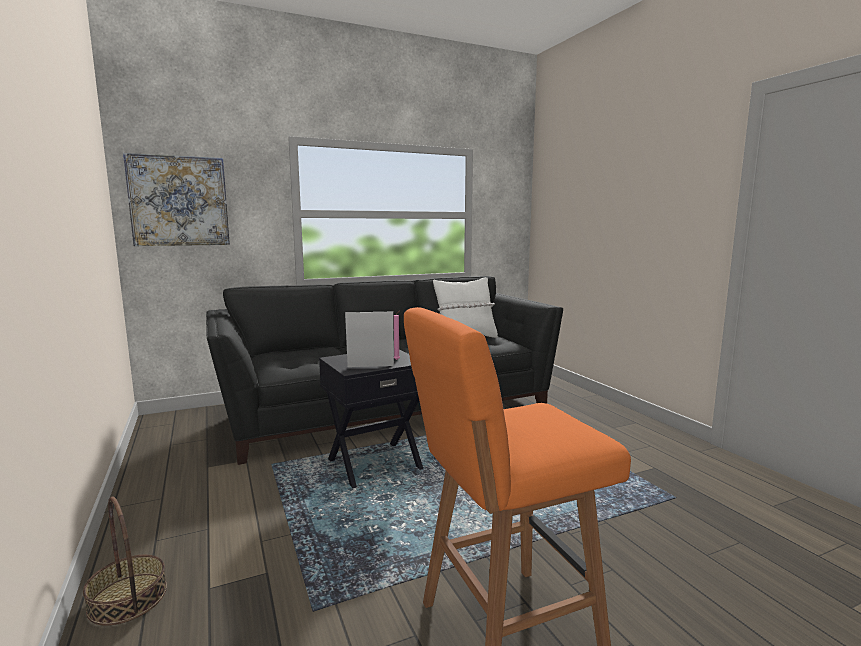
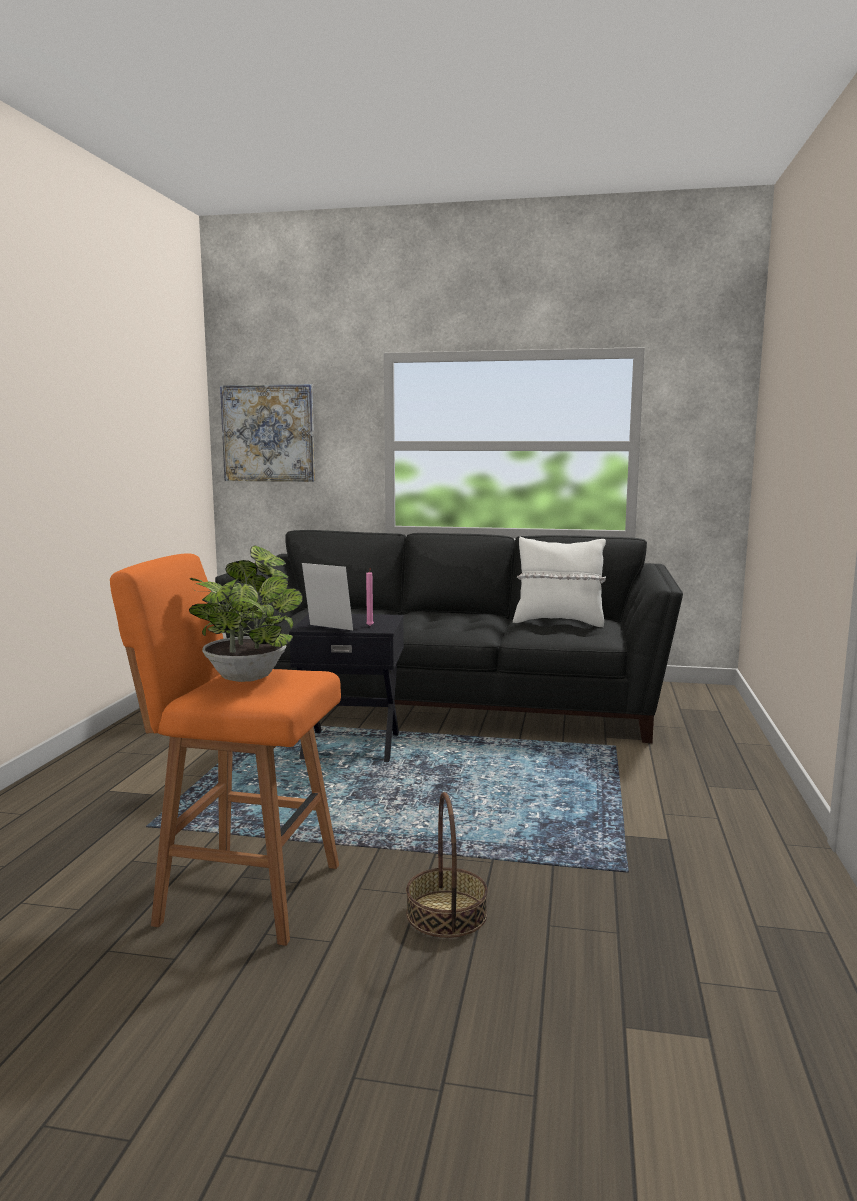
camera: 35 degrees right, 0 degrees up
basket [83,497,167,626] -> basket moved to [406,792,488,938]
none -> potted plant [189,545,303,682]

